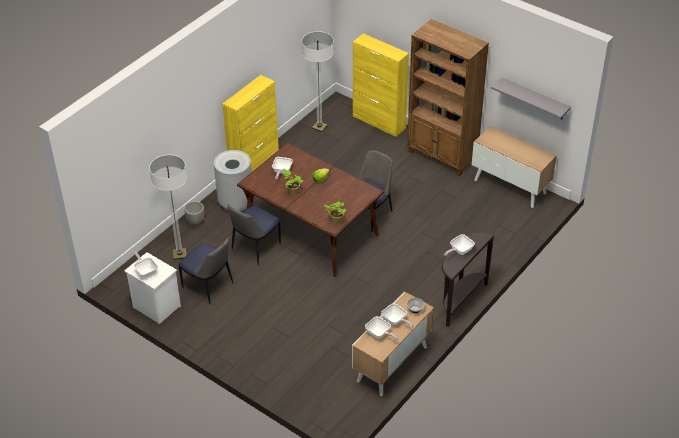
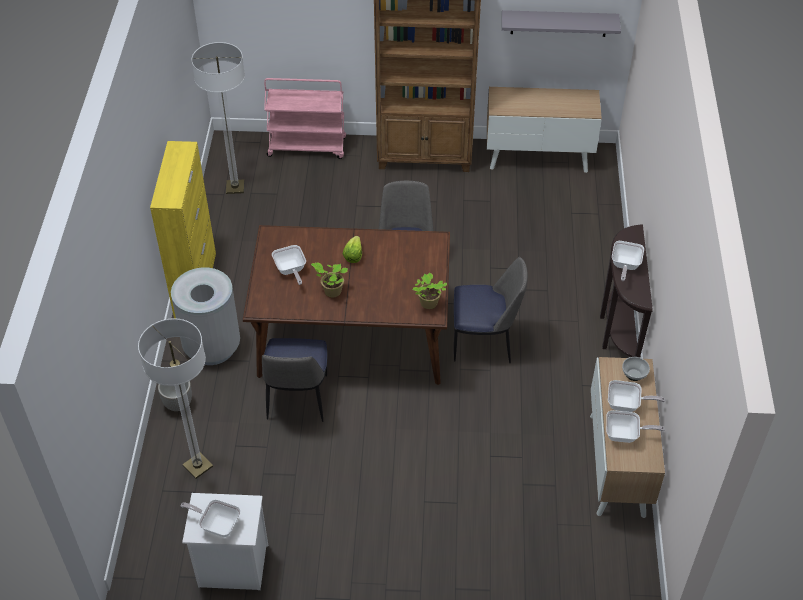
camera: 35 degrees left, 5 degrees up
chair [178,238,233,305] -> chair moved to [454,257,528,363]
yellow cabinet [353,33,409,137] -> pink cart [264,78,346,159]

